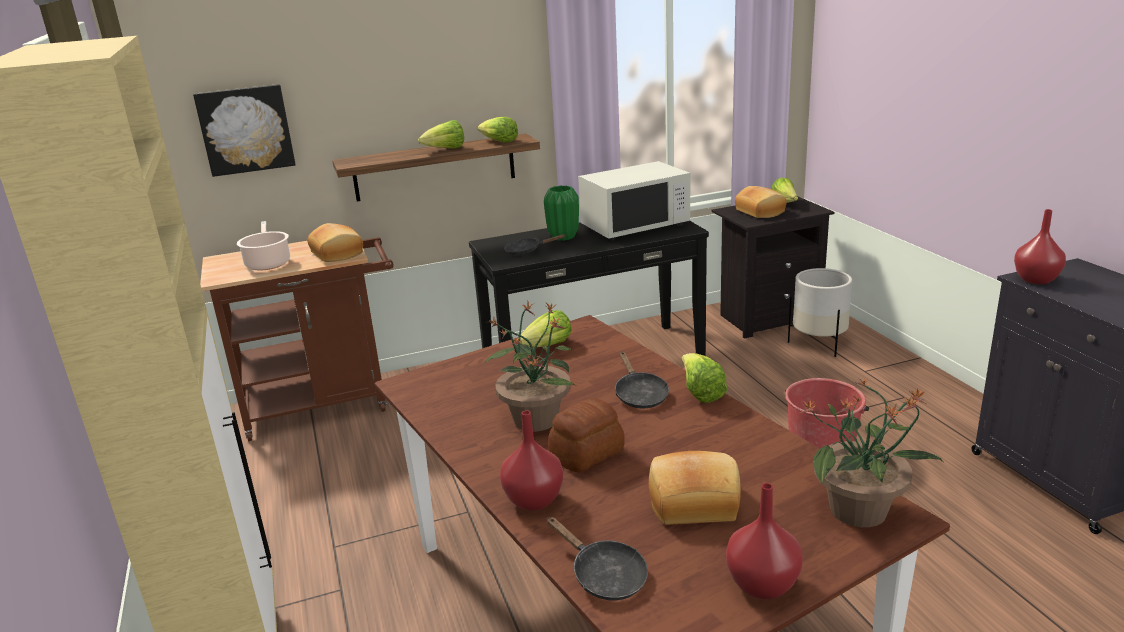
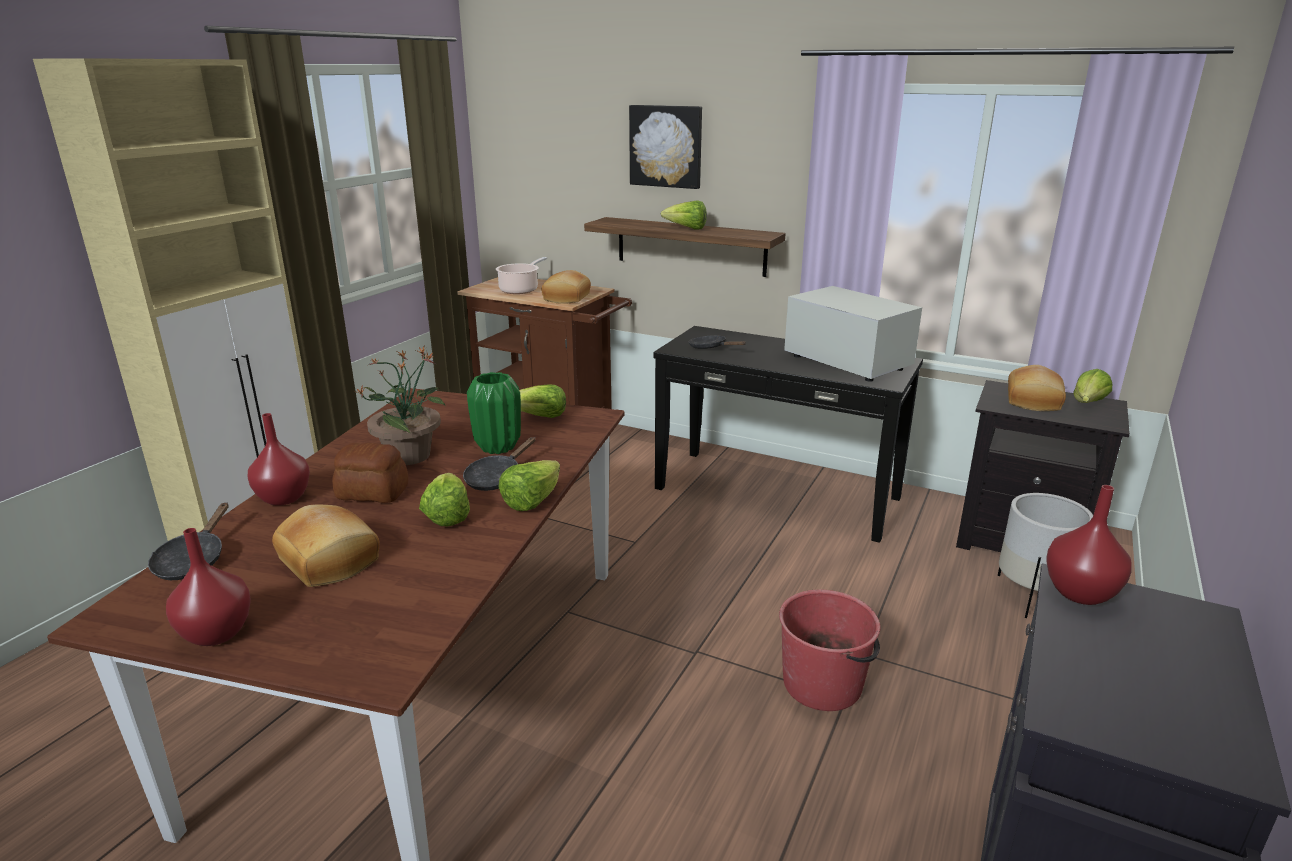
camera: 45 degrees right, 0 degrees up
picture [193,84,296,177] -> picture moved to [629,105,702,189]
lettuce [478,117,518,143] -> lettuce moved to [419,473,470,527]
green vase [544,186,579,241] -> green vase moved to [467,372,521,454]
white microwave [578,161,690,241] -> white microwave turned 150 degrees counterclockwise [784,286,922,382]
potted plant [800,379,943,527] -> none

